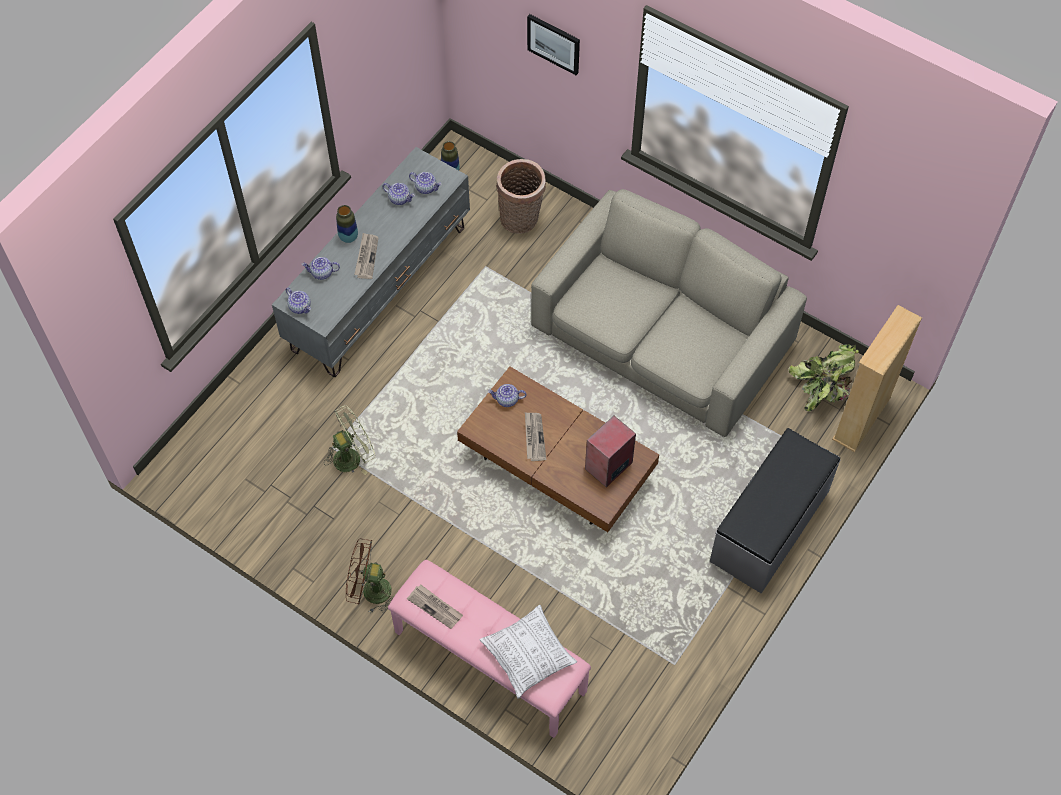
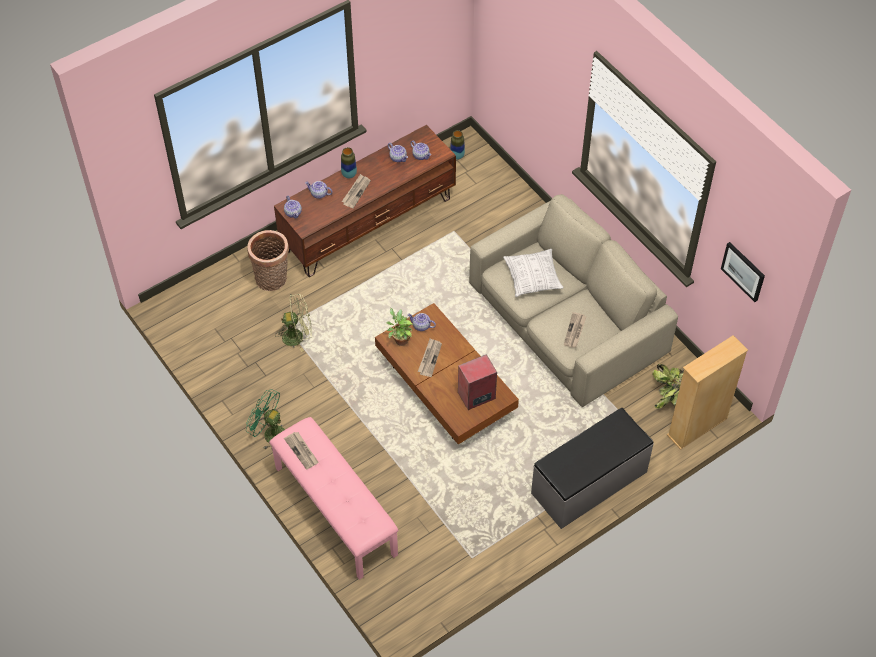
camera: 20 degrees right, 5 degrees down
grey tv stand [272,147,470,377] -> brown tv stand [274,125,456,277]
brown fan [346,538,392,613] -> green fan [246,389,285,449]
pillow [480,605,577,698] -> pillow moved to [503,249,564,297]
basket [496,159,546,234] -> basket moved to [247,230,289,291]
picture [527,14,580,75] -> picture moved to [721,242,765,302]
none -> potted plant [386,308,413,346]
none -> newspaper [564,312,586,348]

